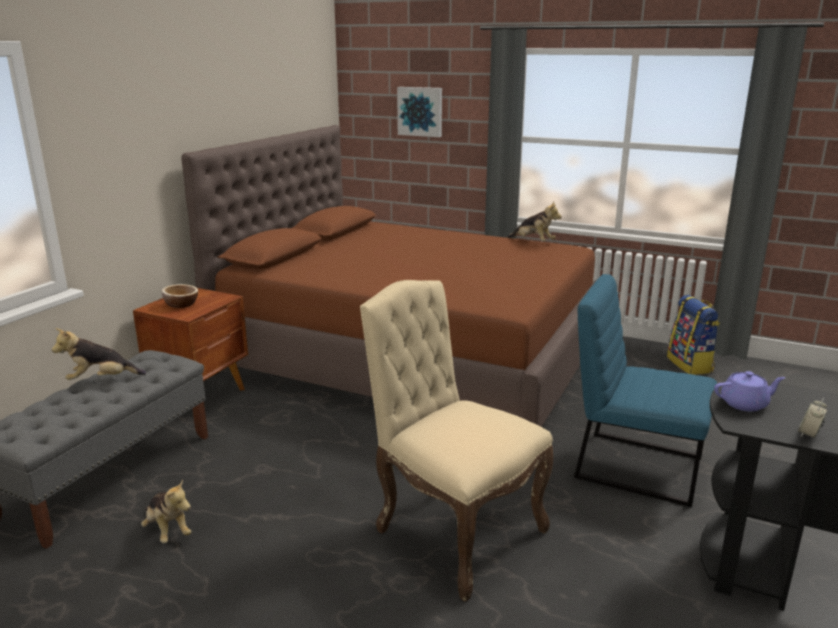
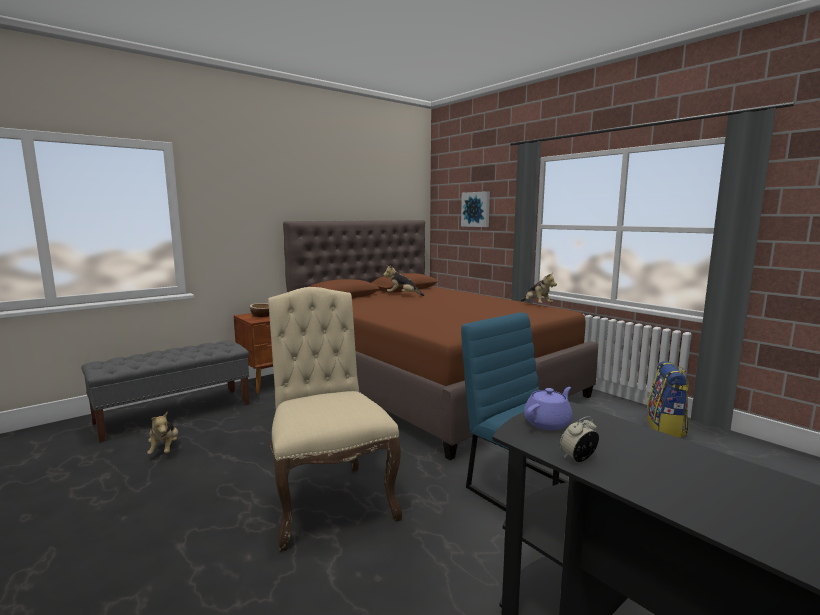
camera: 25 degrees right, 10 degrees down
plush toy [52,328,146,380] -> plush toy moved to [383,265,425,296]
purple teapot [714,371,785,411] -> purple teapot turned 60 degrees counterclockwise [524,387,573,430]

